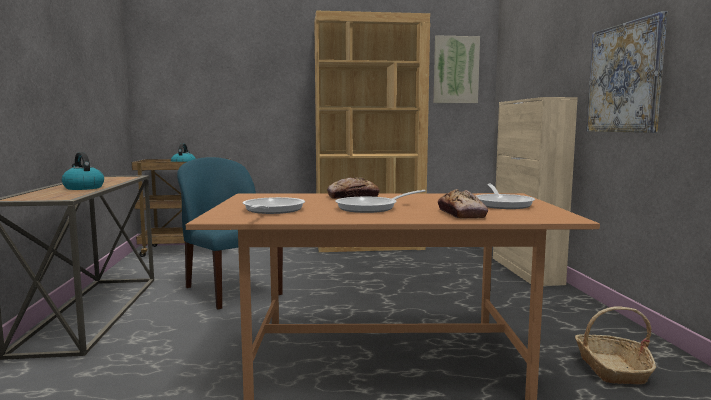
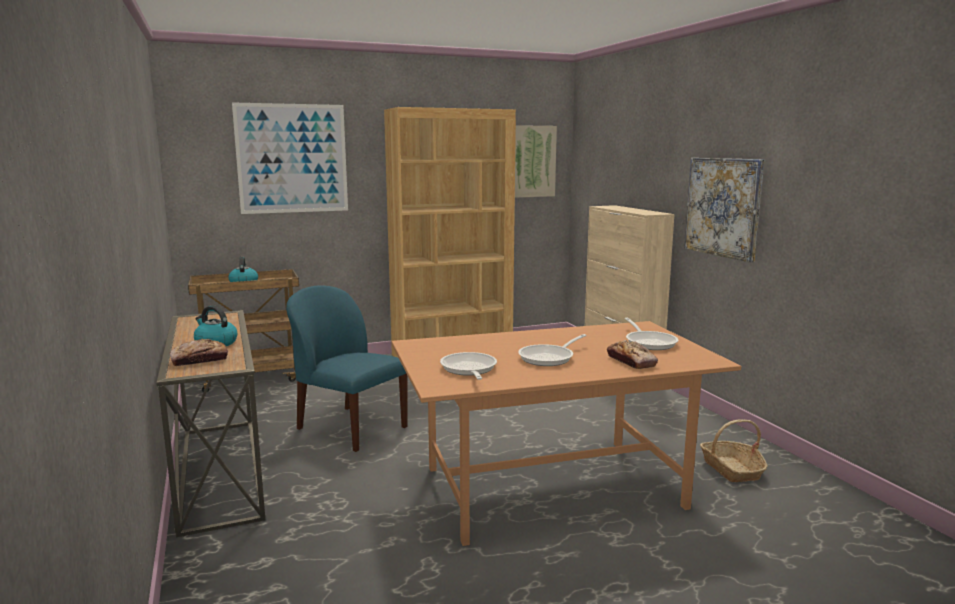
camera: 15 degrees left, 5 degrees up
bread [327,178,379,199] -> bread moved to [170,339,228,366]
none -> picture [232,102,348,214]

